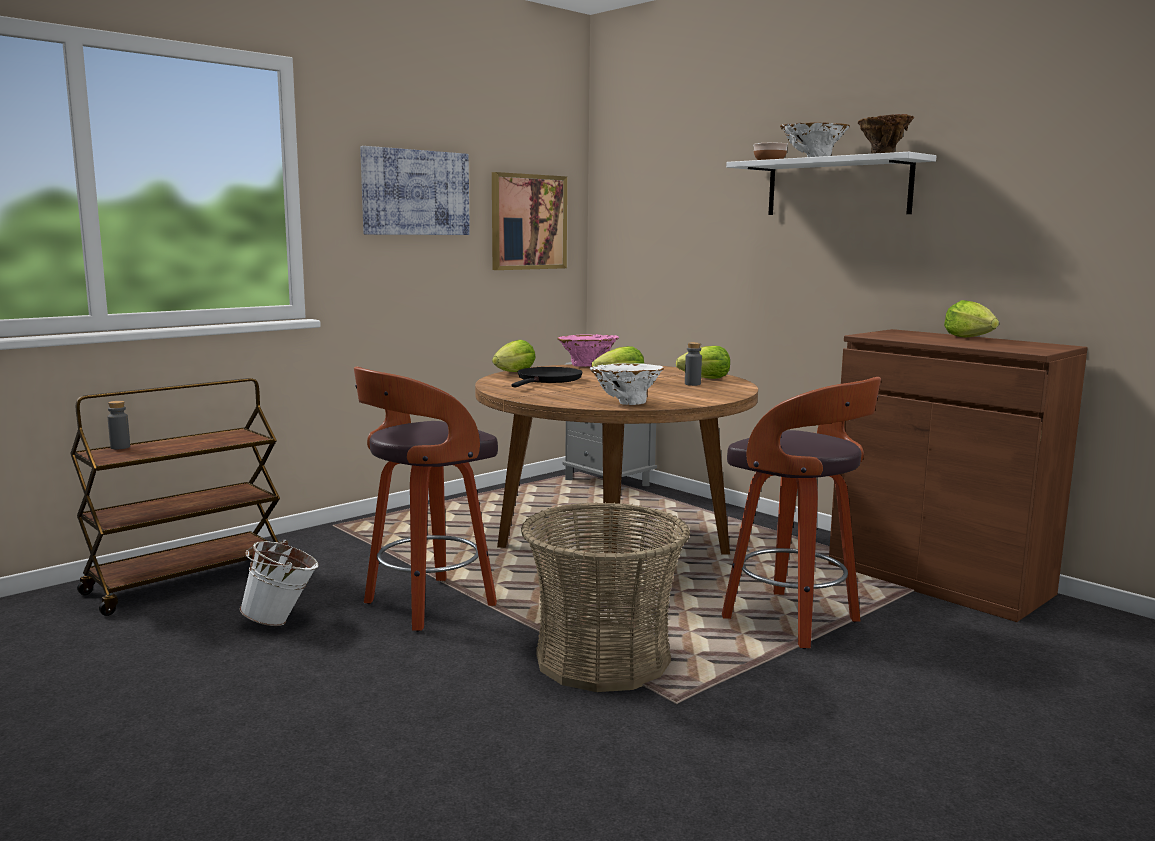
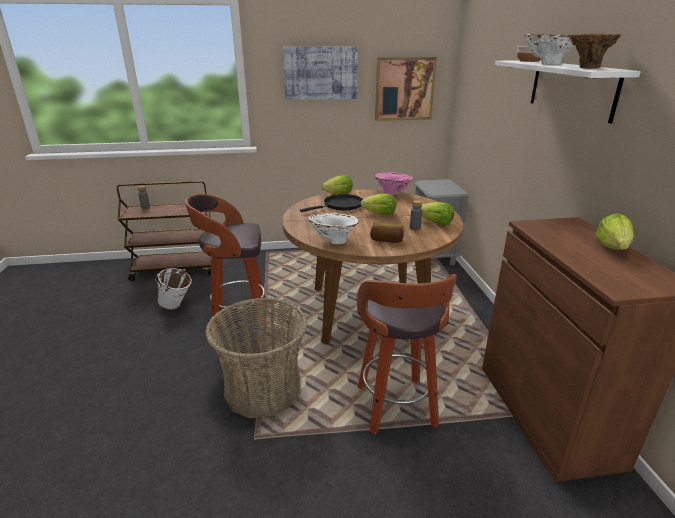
camera: 35 degrees right, 15 degrees up
none -> bread [370,222,404,243]

